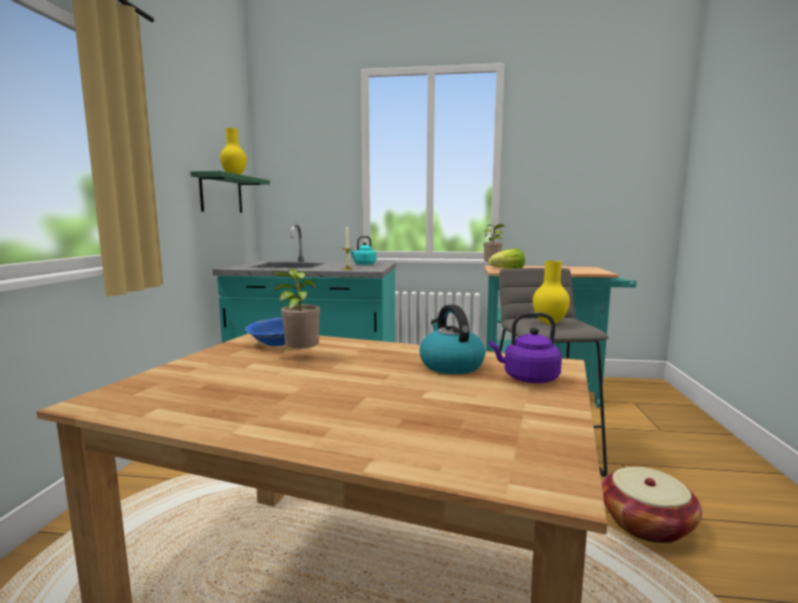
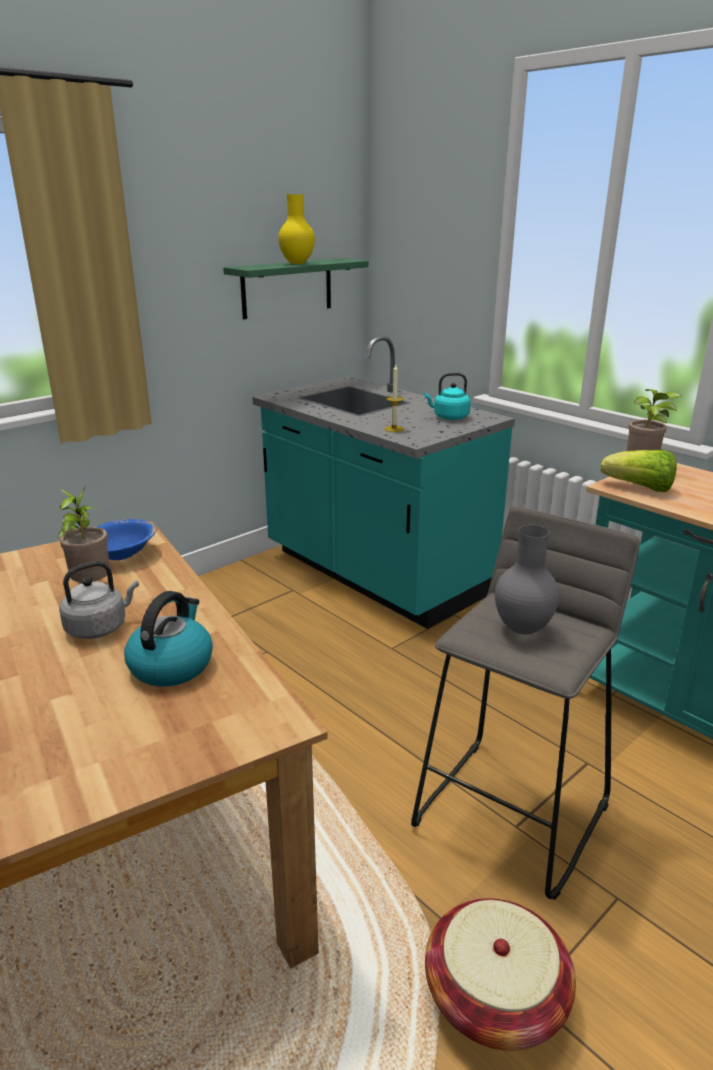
camera: 40 degrees right, 15 degrees up
purple kettle [489,312,562,383] -> none
yellow vase [533,261,570,325] -> grey vase [495,525,559,634]
none -> grey kettle [59,561,139,639]

